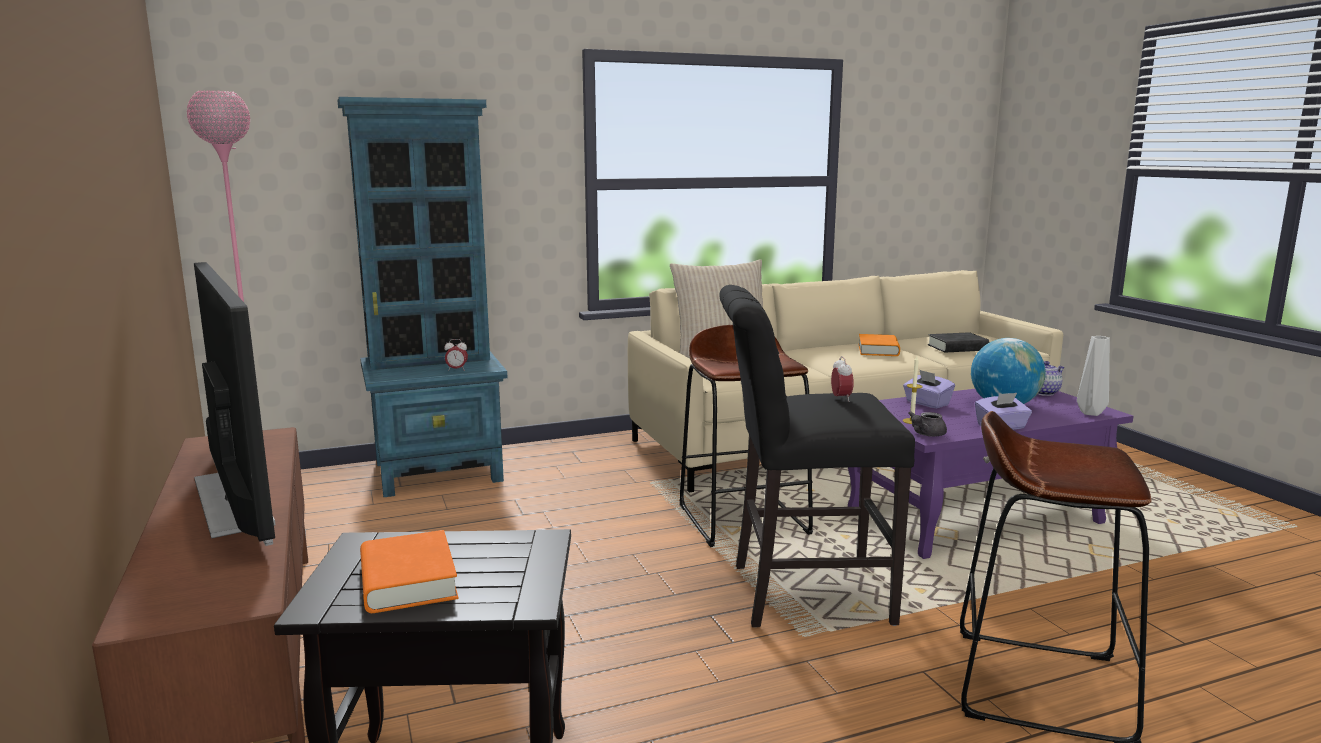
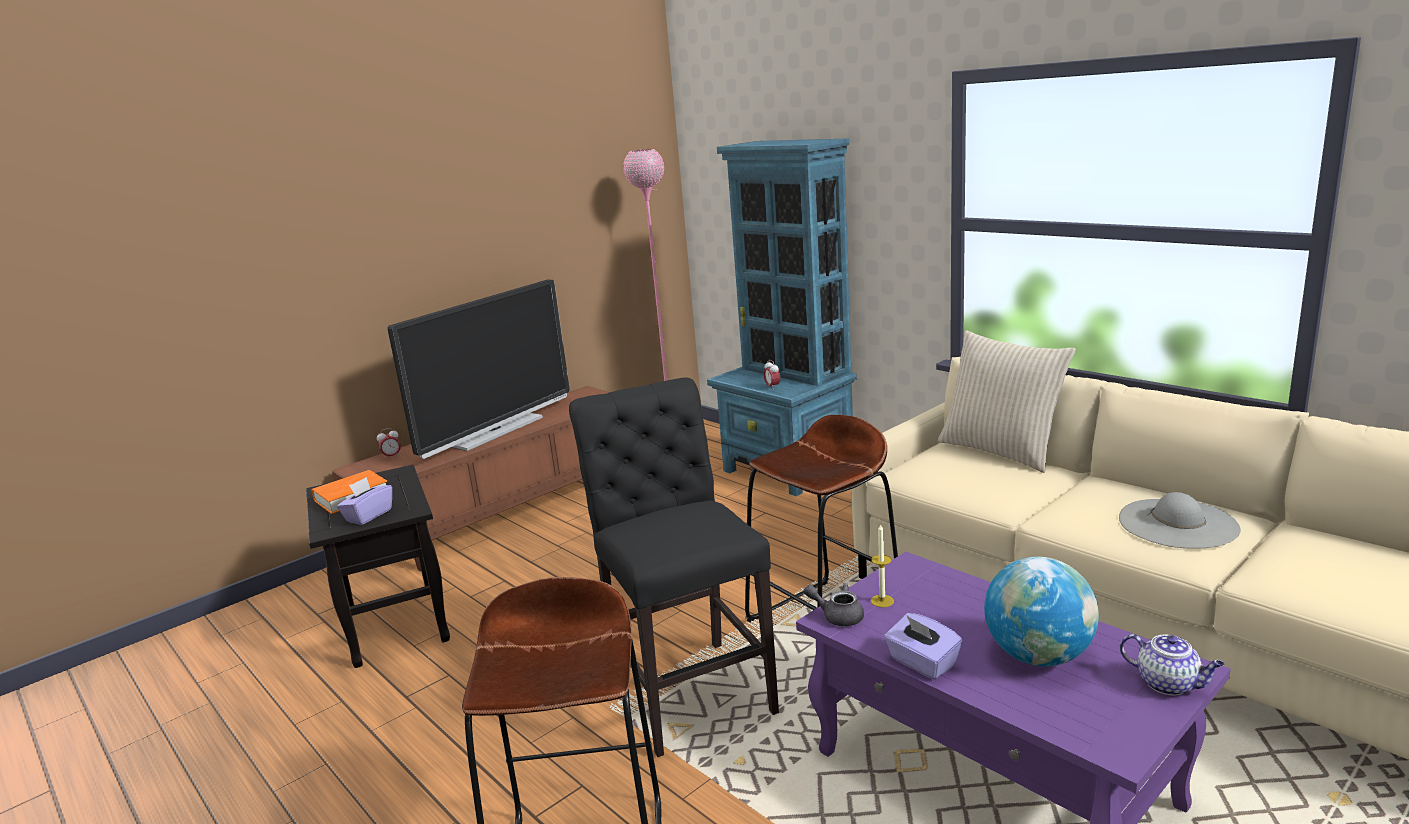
camera: 70 degrees right, 5 degrees up
alarm clock [831,356,854,402] -> alarm clock moved to [377,428,401,460]
orange book [858,334,900,356] -> grey hat [1119,492,1241,549]
purple tissue box [903,370,955,409] -> purple tissue box moved to [337,477,392,525]
black book [928,332,989,353] -> none
grey vase [1077,336,1110,416] -> none

